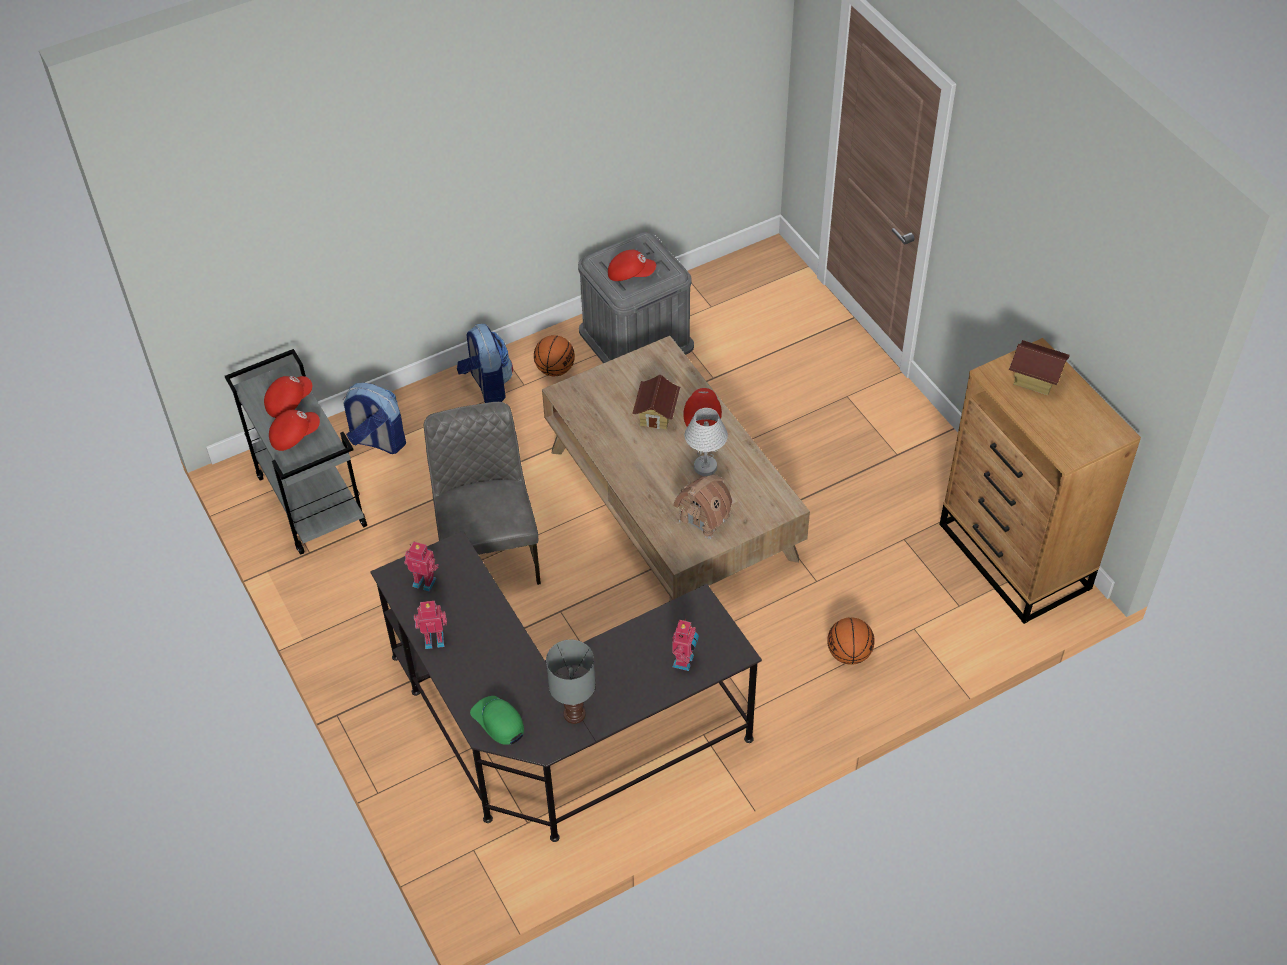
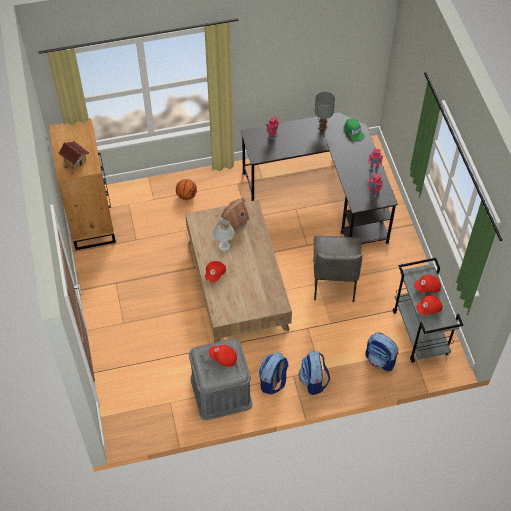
camera: 165 degrees left, 5 degrees up
basketball [534,335,575,376] -> backpack [259,352,288,394]
toy house [632,375,680,429] -> none

